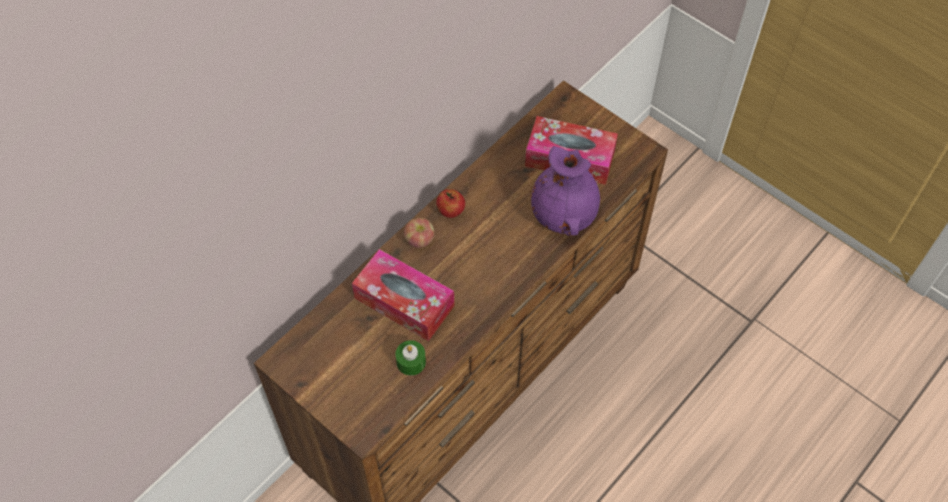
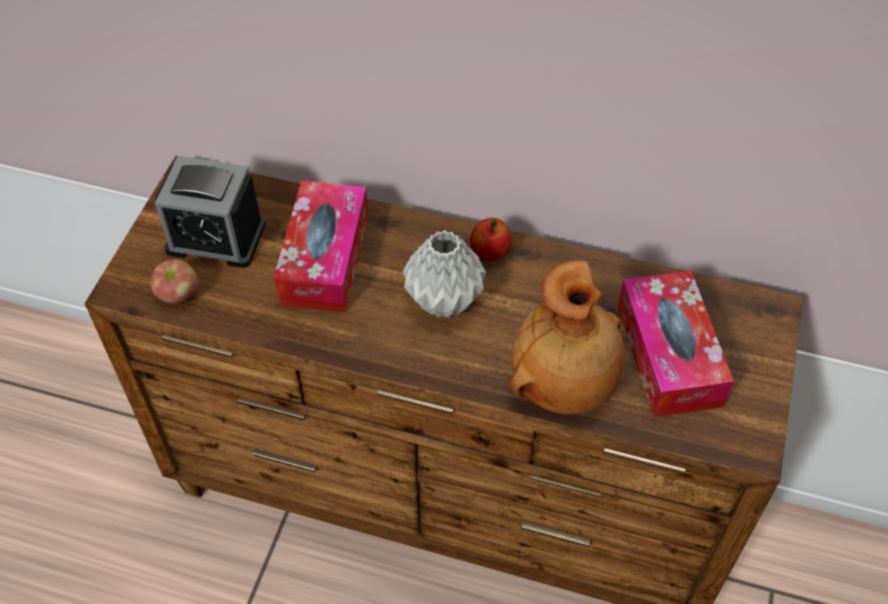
camera: 65 degrees right, 5 degrees down
green candle [396,340,426,376] -> none
apple [404,218,434,248] -> apple moved to [150,259,198,304]
purple vase [531,146,600,236] -> brown vase [509,260,624,415]
none -> alarm clock [155,156,266,268]
none -> grey vase [403,230,486,318]

